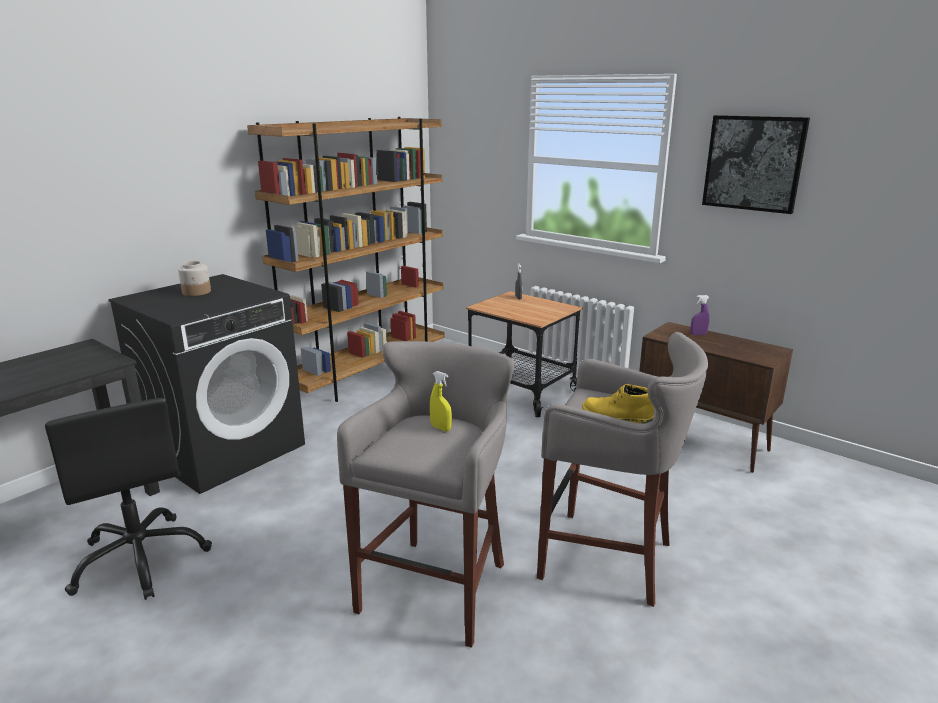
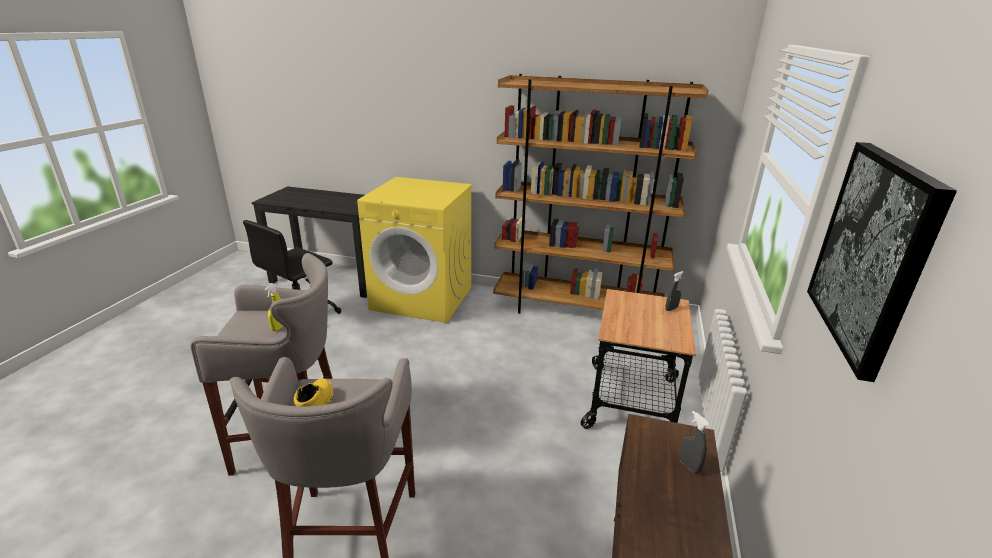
camera: 65 degrees right, 5 degrees up
black washing machine [108,274,305,494] -> yellow washing machine [357,177,472,323]
jar [178,261,211,296] -> none
purple spray bottle [691,295,710,335] -> grey spray bottle [679,411,709,474]

